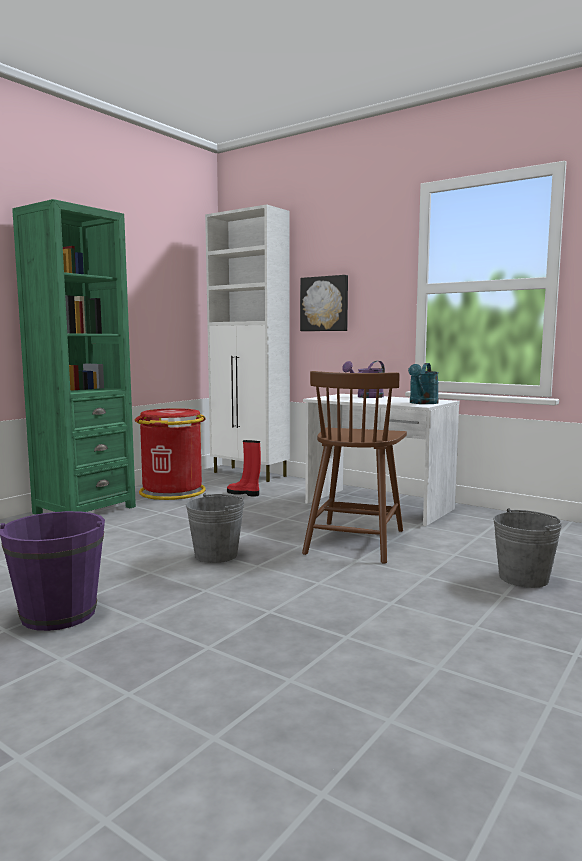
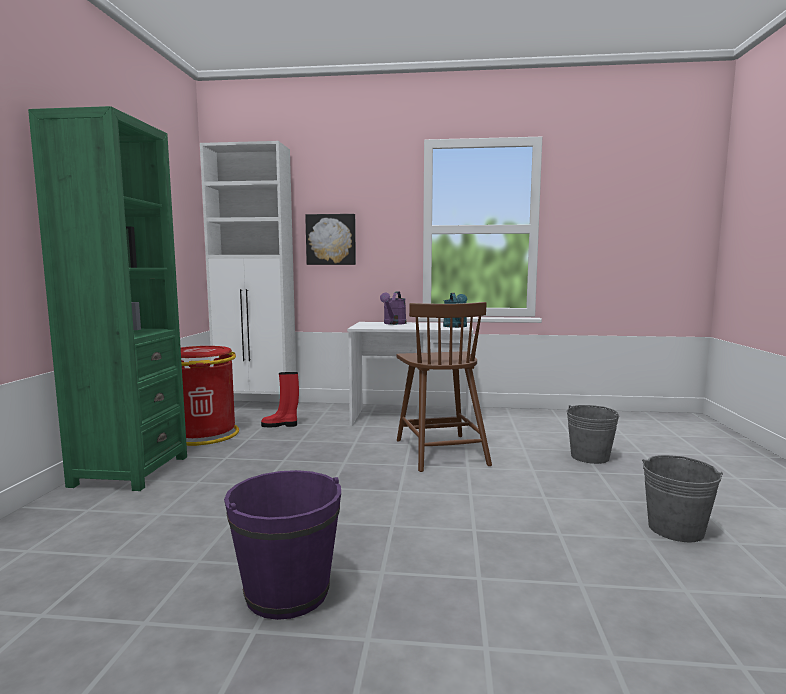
camera: 30 degrees left, 0 degrees up
grey bucket [186,493,244,563] -> grey bucket moved to [642,455,723,542]

